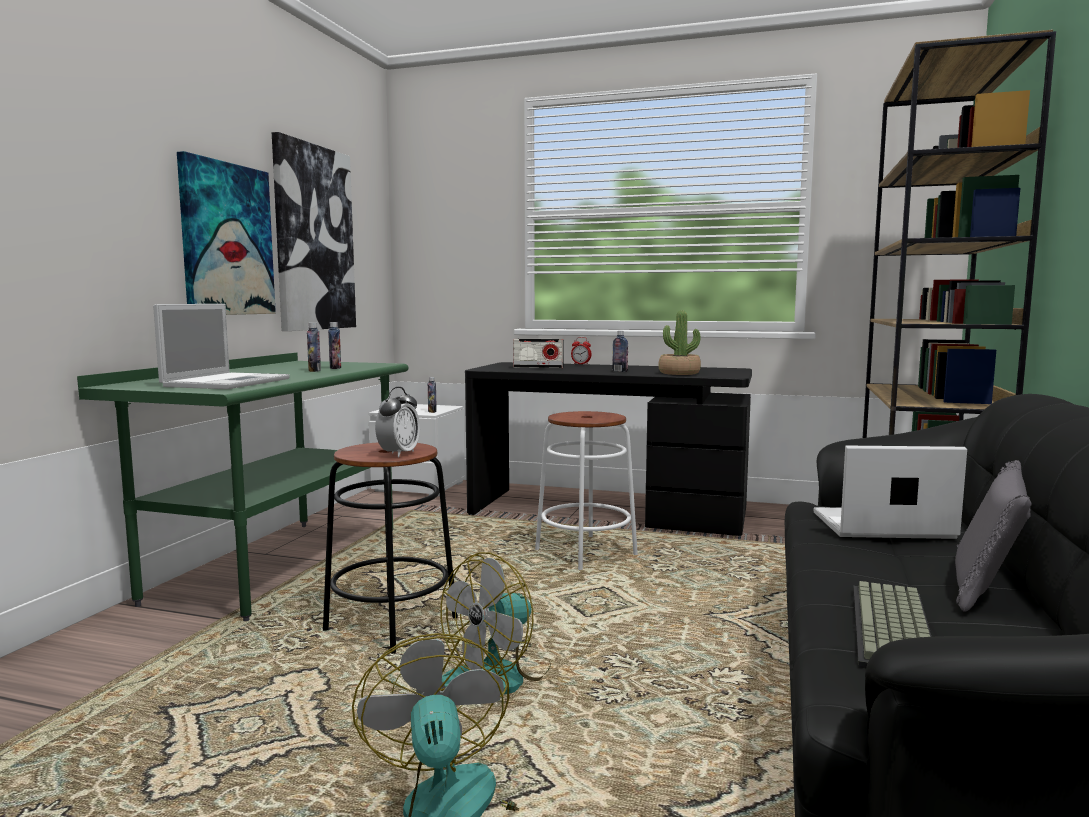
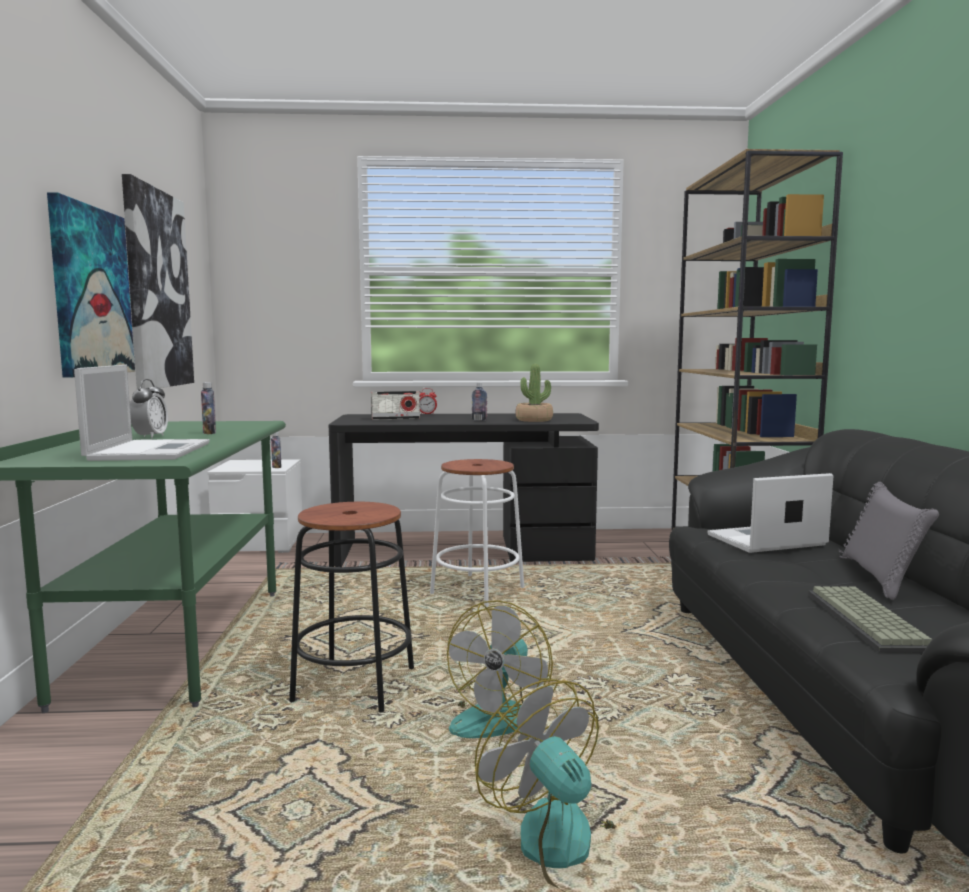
camera: 20 degrees left, 0 degrees up
bottle [328,322,341,369] -> none
alarm clock [375,387,420,457] -> alarm clock moved to [130,379,168,439]

